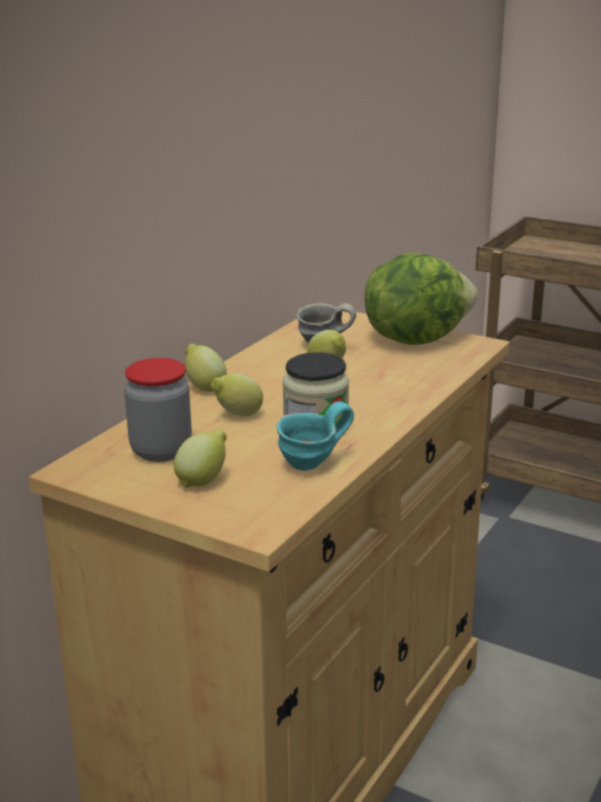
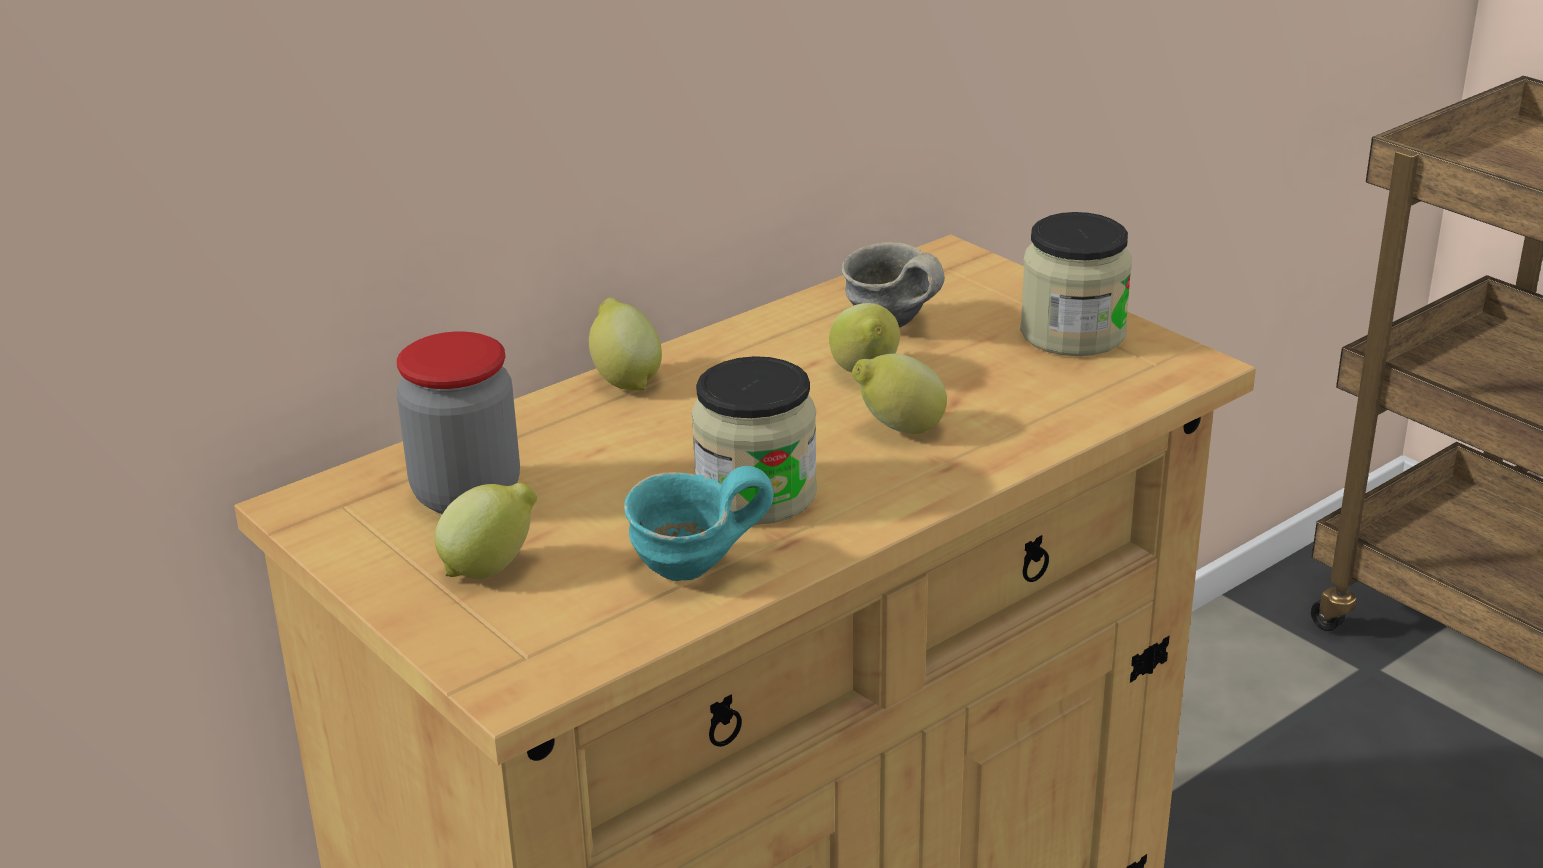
camera: 20 degrees right, 5 degrees up
lemon [211,373,263,416] -> lemon moved to [852,354,947,434]
lettuce [364,253,478,345] -> jar [1020,212,1132,356]

